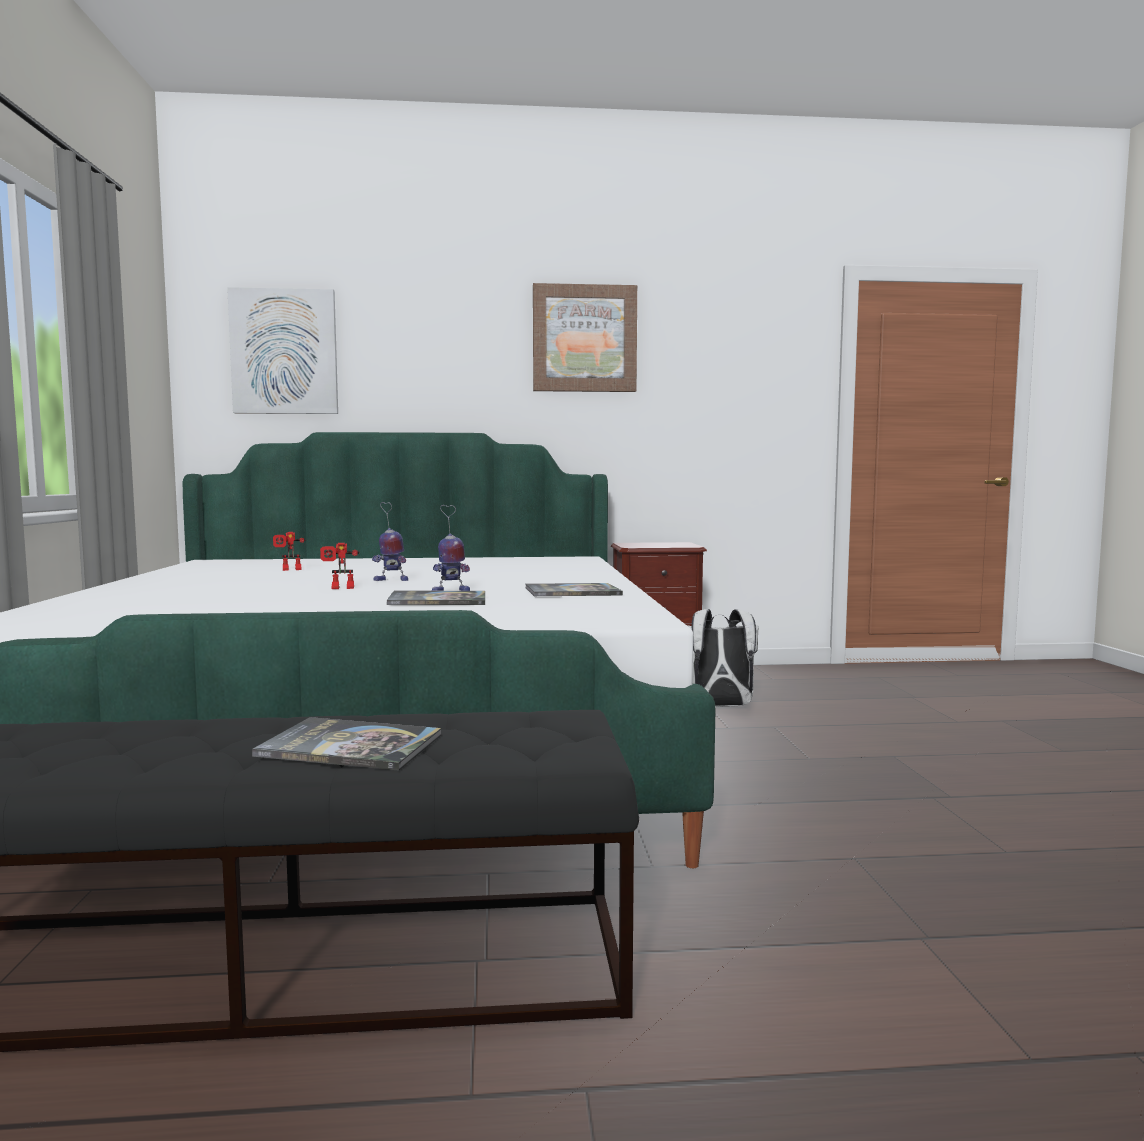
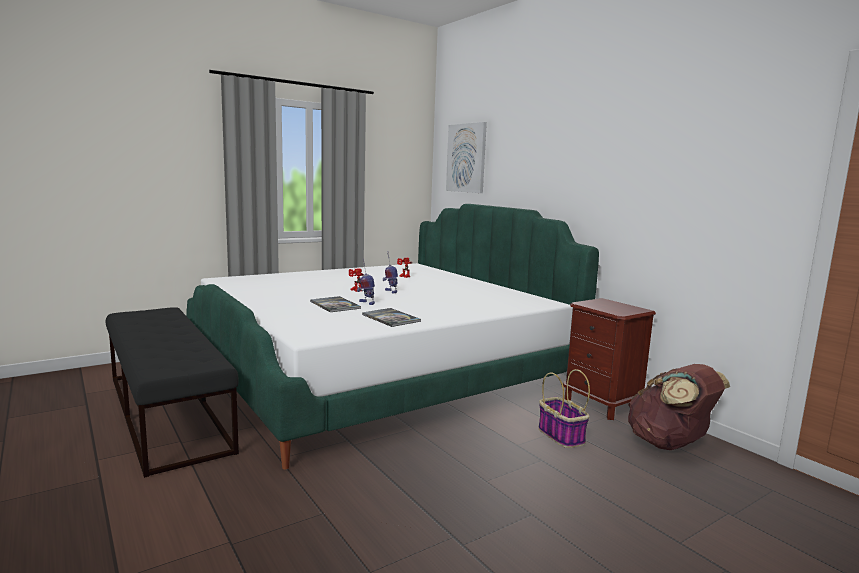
camera: 60 degrees right, 5 degrees up
book [252,717,441,771] -> none
picture [533,283,637,392] -> none
white backpack [687,609,758,707] -> basket [538,369,590,448]
none -> brown backpack [628,364,730,450]

